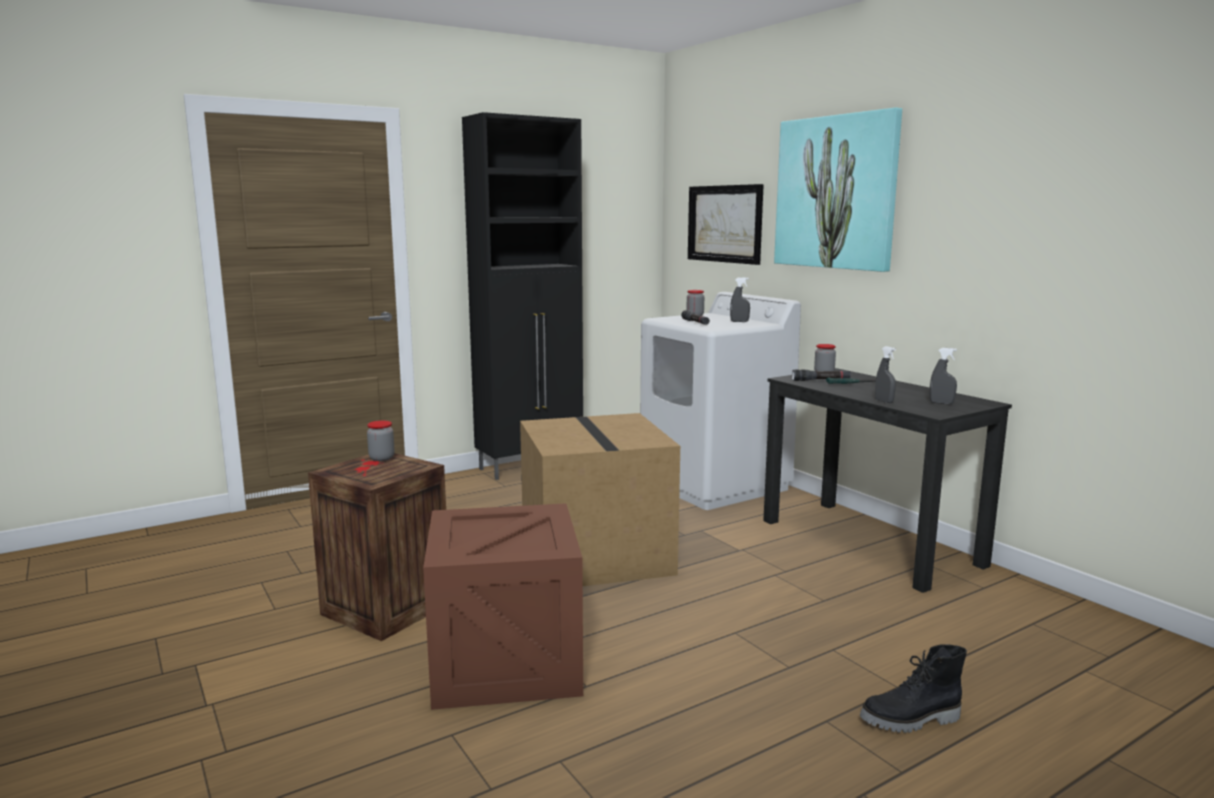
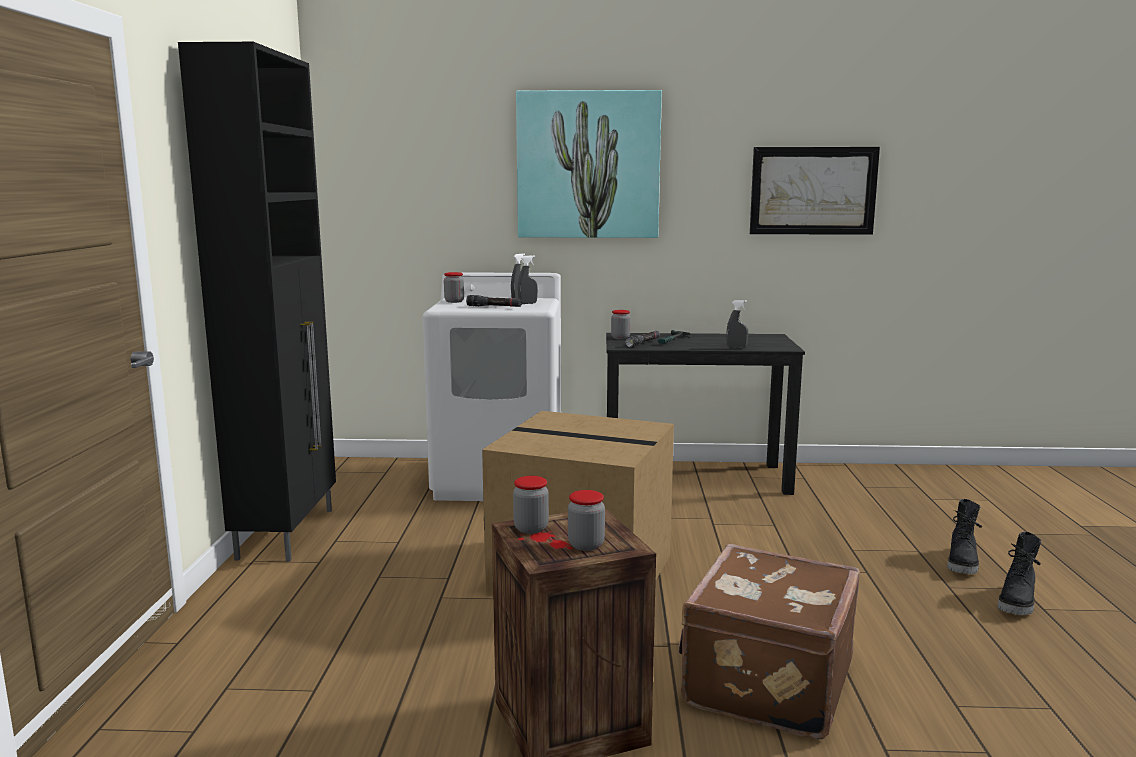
camera: 55 degrees left, 0 degrees up
crate [423,503,583,710] -> brown suitcase [679,544,860,740]
picture [688,184,764,265] -> picture moved to [750,147,880,235]
grey spray bottle [929,348,957,404] -> grey spray bottle moved to [518,255,538,304]
none -> jar [568,490,605,551]
none -> black boot [998,532,1041,615]

